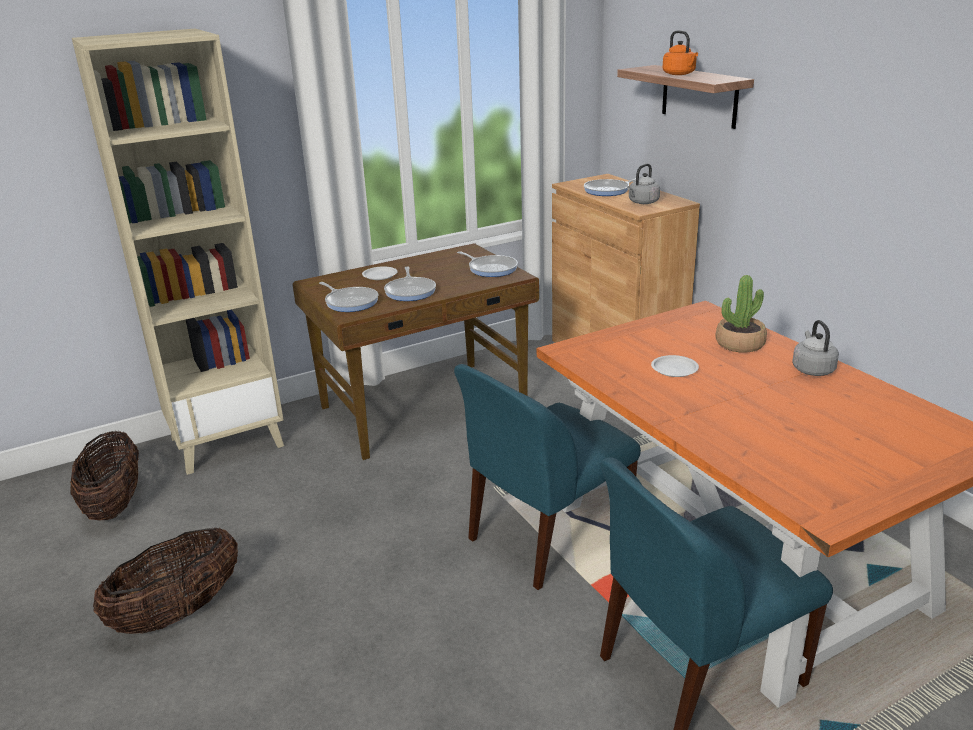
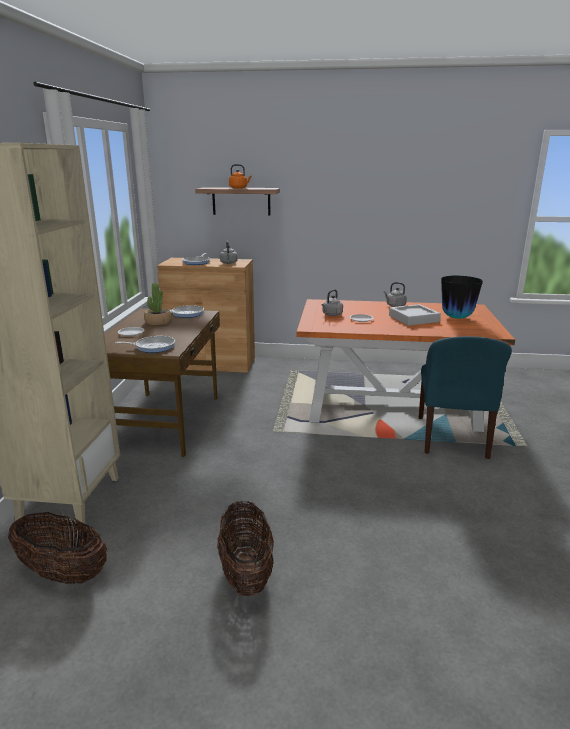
camera: 55 degrees left, 5 degrees down
frying pan [384,267,436,301] -> none
blue chair [454,364,641,590] -> none
potted plant [715,275,767,353] -> potted plant moved to [144,283,172,325]
none -> grey kettle [321,289,343,316]
none -> grey tray [389,304,441,326]
none -> vase [441,276,483,319]

